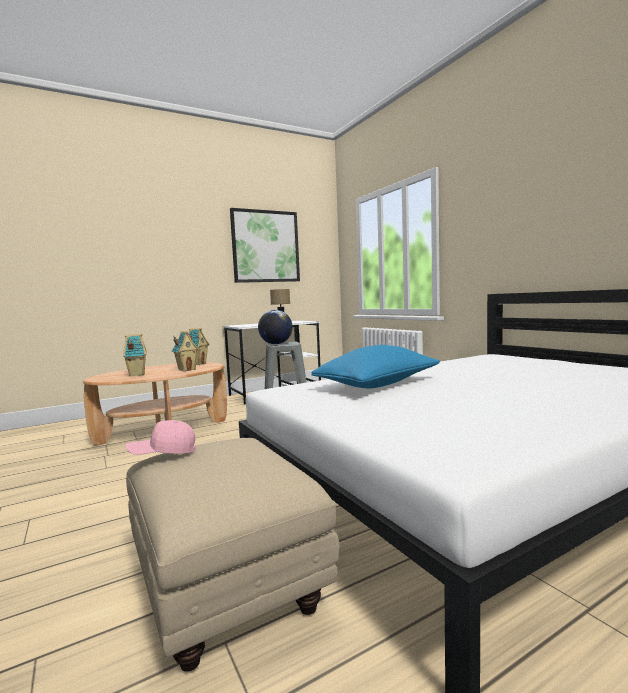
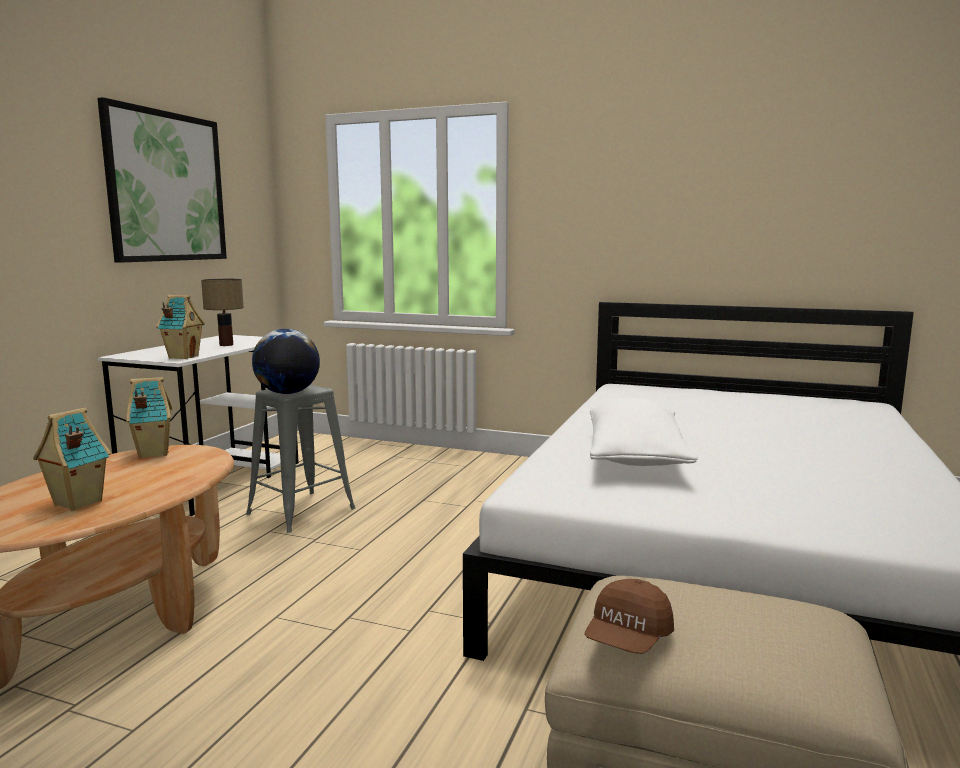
camera: 40 degrees left, 5 degrees up
pink cap [125,420,196,455] -> brown cap [584,579,674,654]
toy house [171,331,200,372] -> toy house moved to [156,295,205,359]
blue pillow [311,345,440,388] -> white pillow [590,398,698,466]

